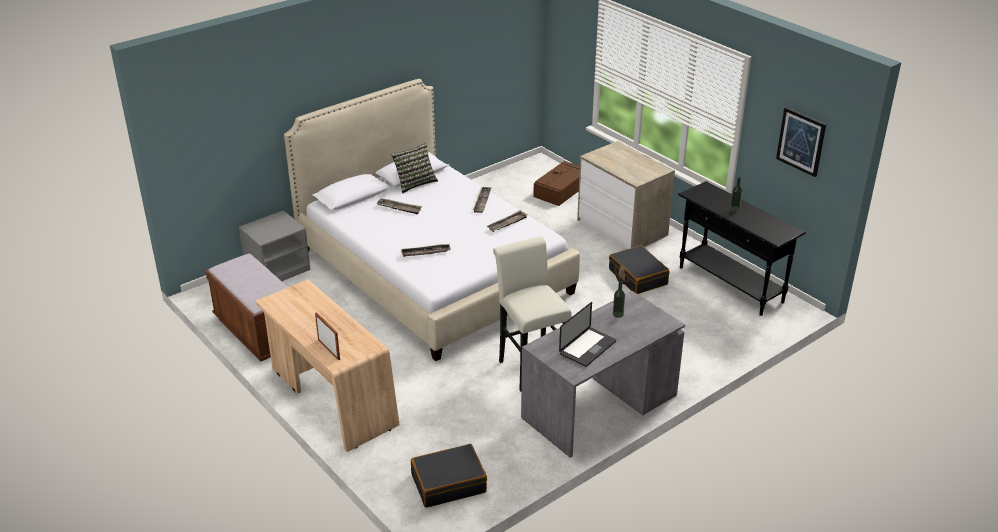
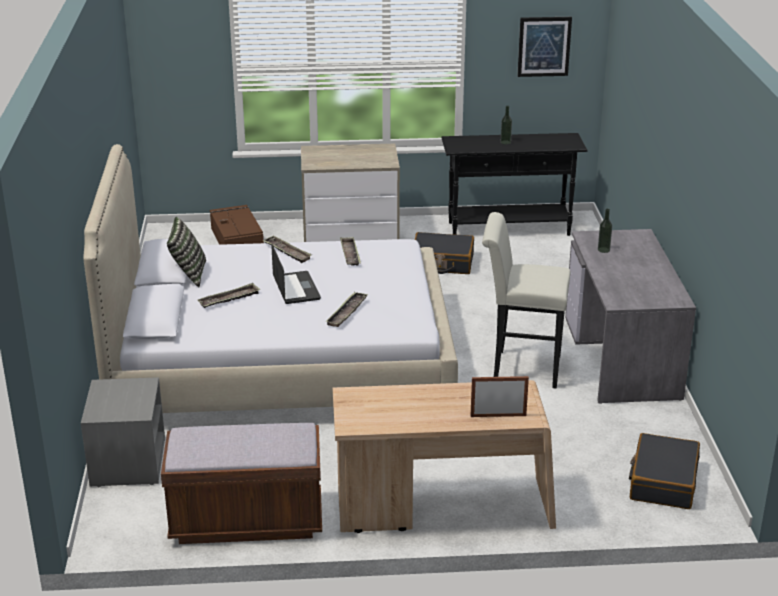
camera: 55 degrees left, 5 degrees down
laptop [559,302,616,367] -> laptop moved to [271,244,321,304]

